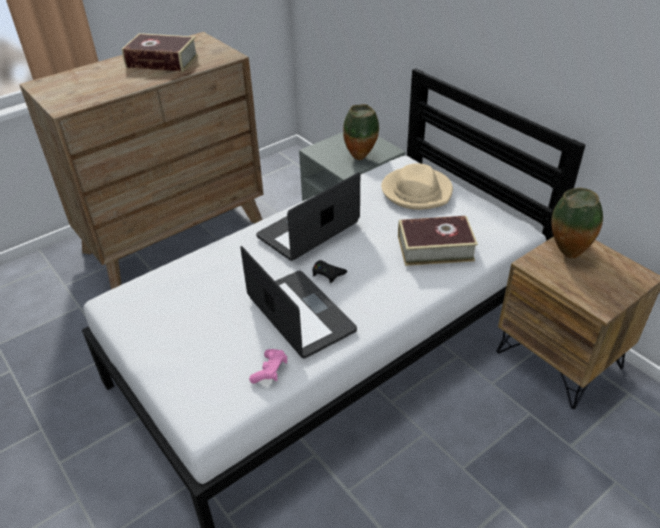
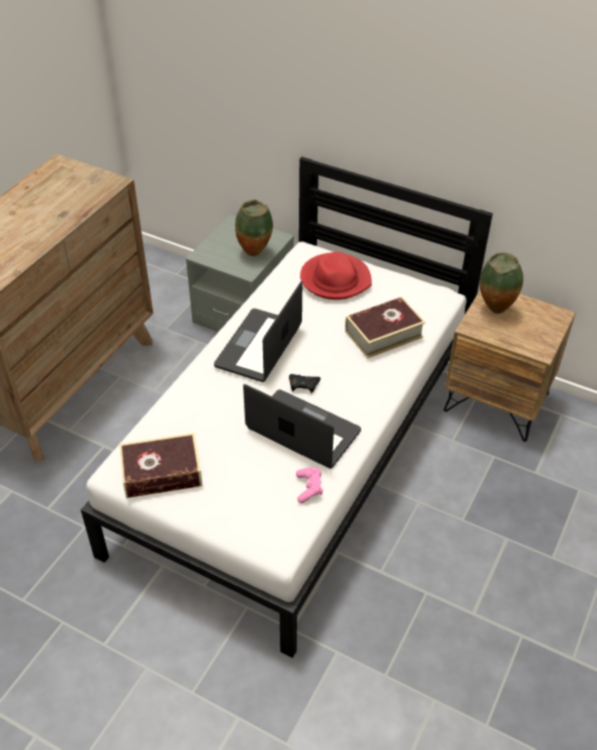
camera: 25 degrees left, 5 degrees up
book [122,33,198,72] -> book moved to [120,433,203,498]
beige hat [381,163,453,210] -> red hat [300,252,372,300]

